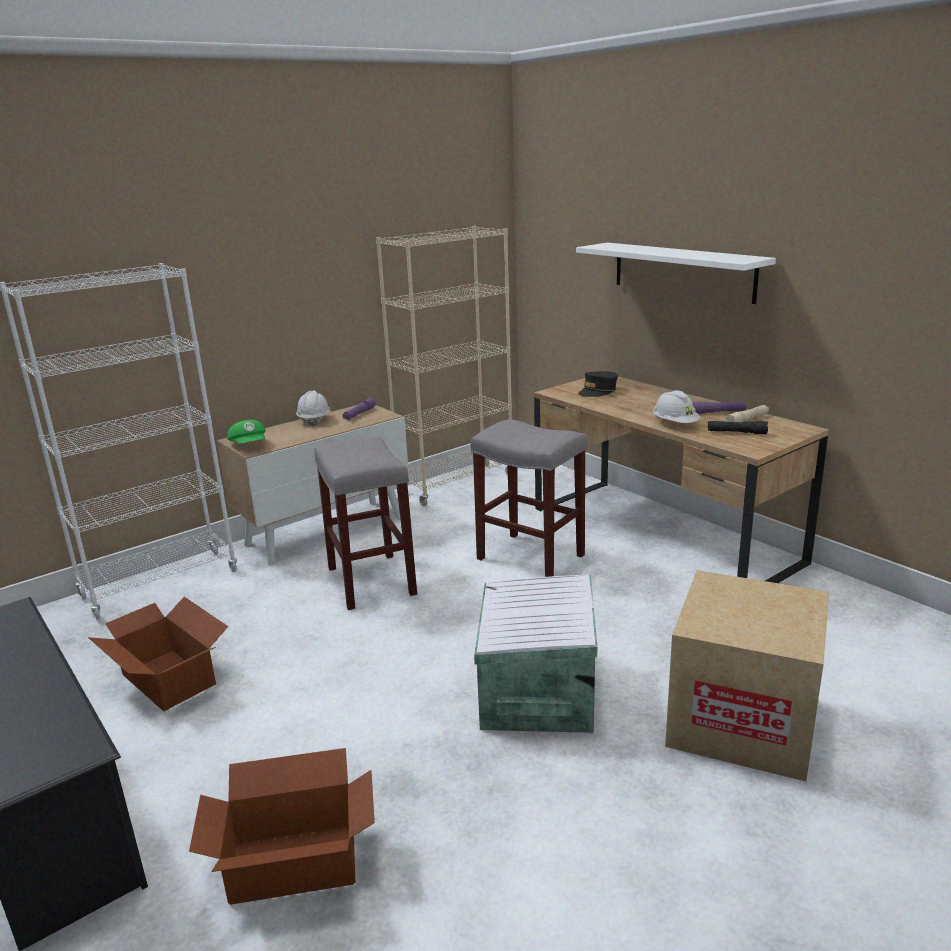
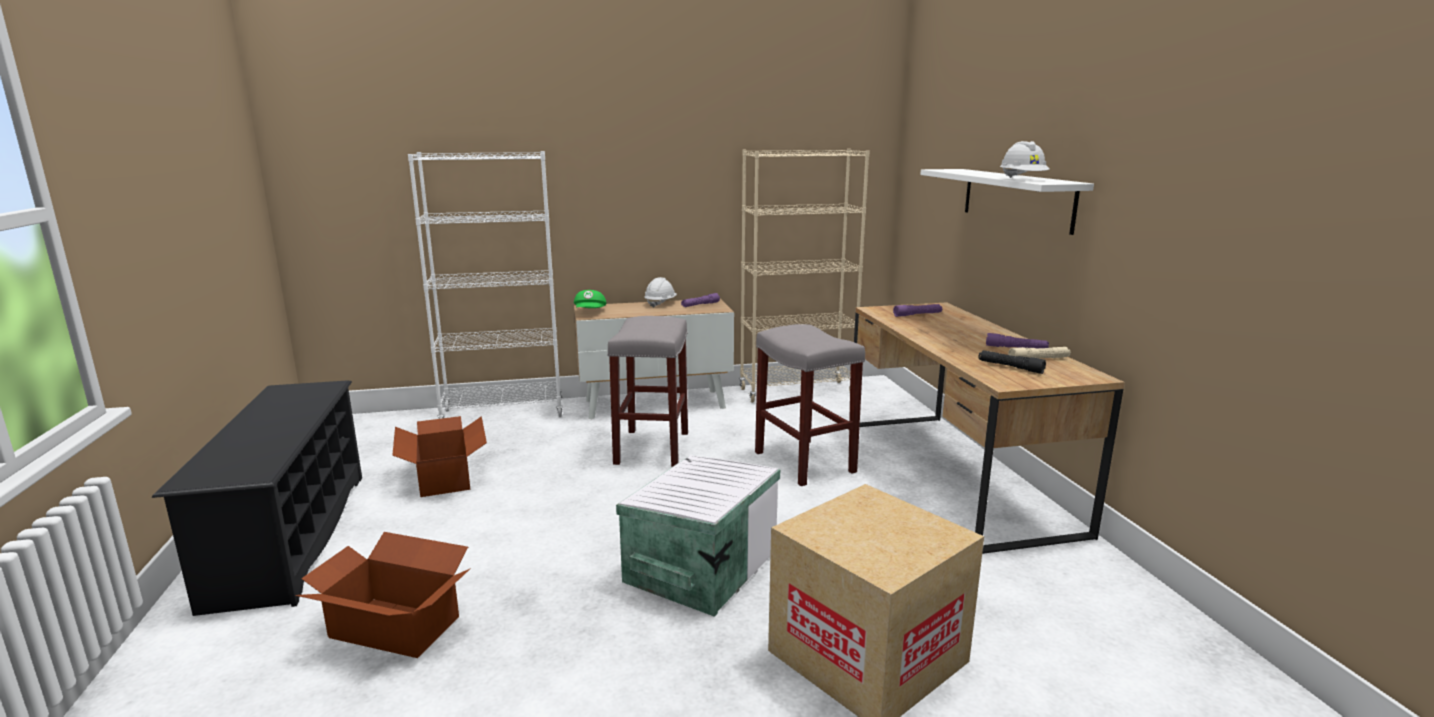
camera: 25 degrees right, 5 degrees down
black cap [578,371,618,397] -> purple flashlight [893,304,942,317]
white hard hat [653,390,700,423] -> white hard hat moved to [1000,141,1049,178]

